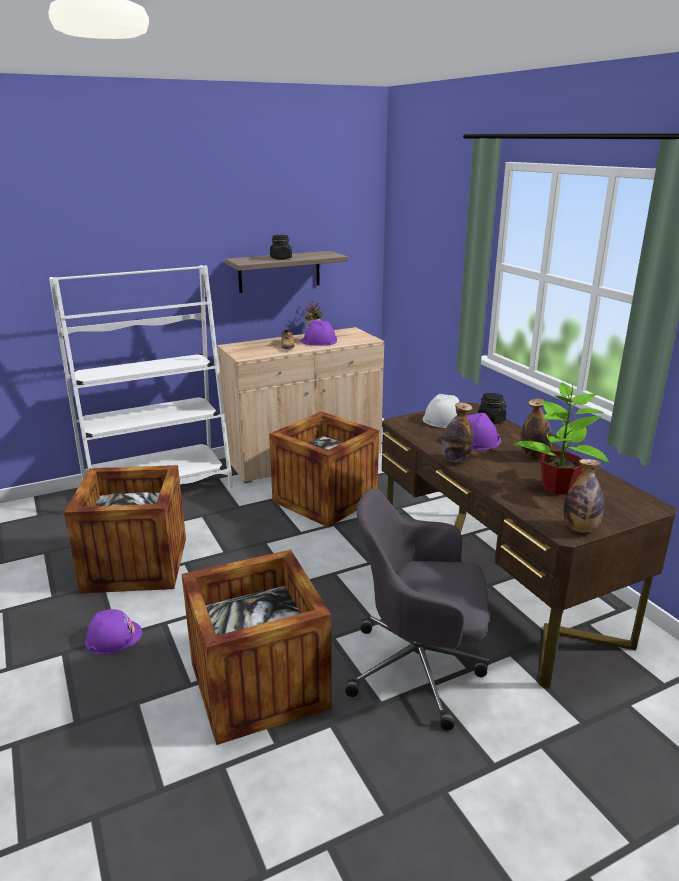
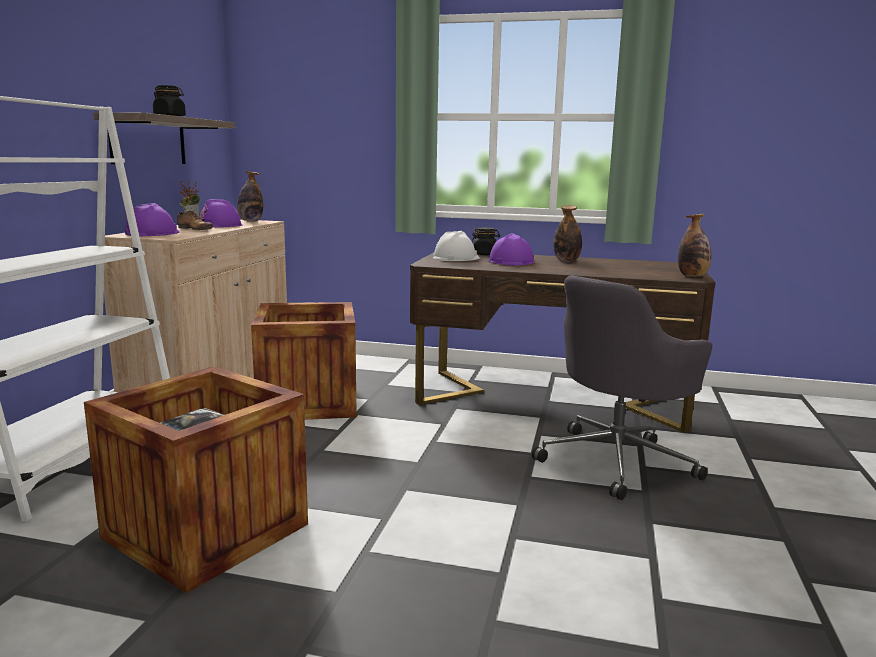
camera: 50 degrees left, 10 degrees down
purple hard hat [85,609,142,655] -> purple hard hat moved to [125,203,180,236]
crate [182,550,332,745] -> none
bottle [442,402,473,463] -> bottle moved to [238,171,263,221]
potted plant [514,382,609,494] -> none

